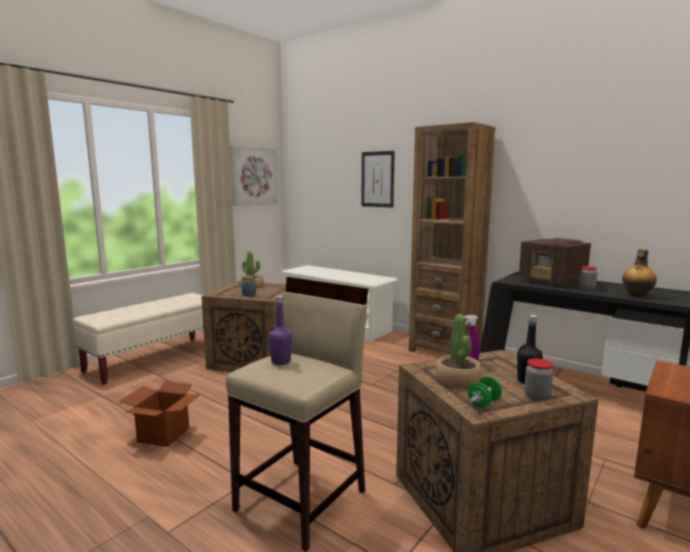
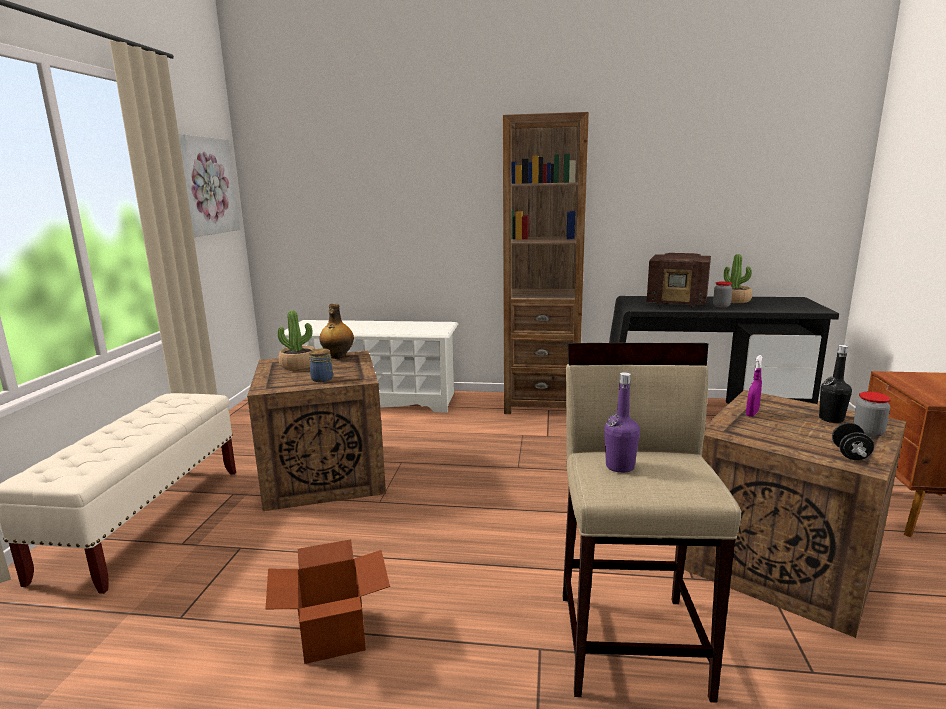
camera: 30 degrees left, 5 degrees up
picture [361,151,395,207] -> none
potted plant [435,314,482,388] -> potted plant moved to [723,254,752,303]
green dumbbell [468,376,502,408] -> black dumbbell [832,423,874,460]
bottle [622,249,657,297] -> bottle moved to [319,304,354,359]

